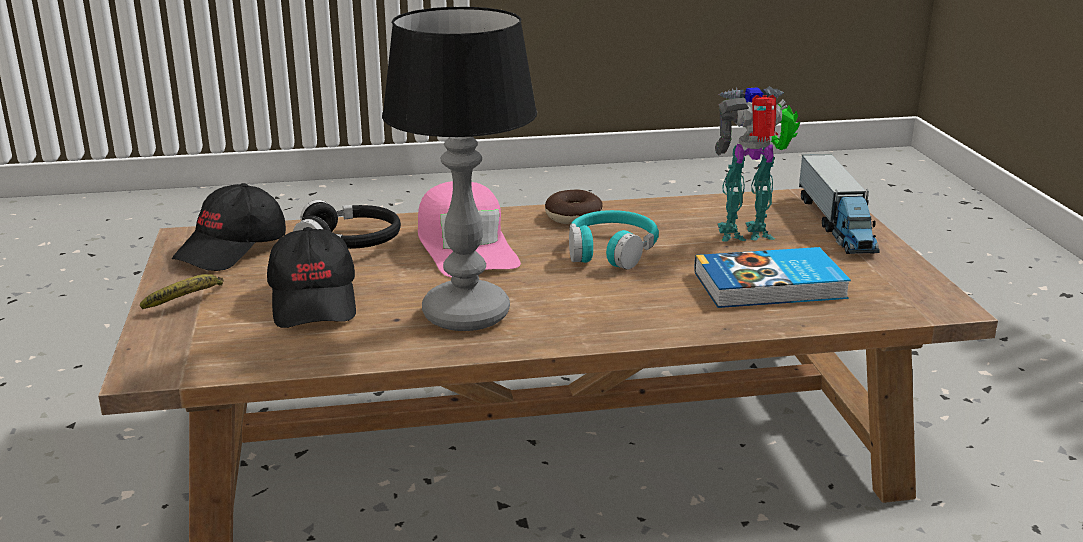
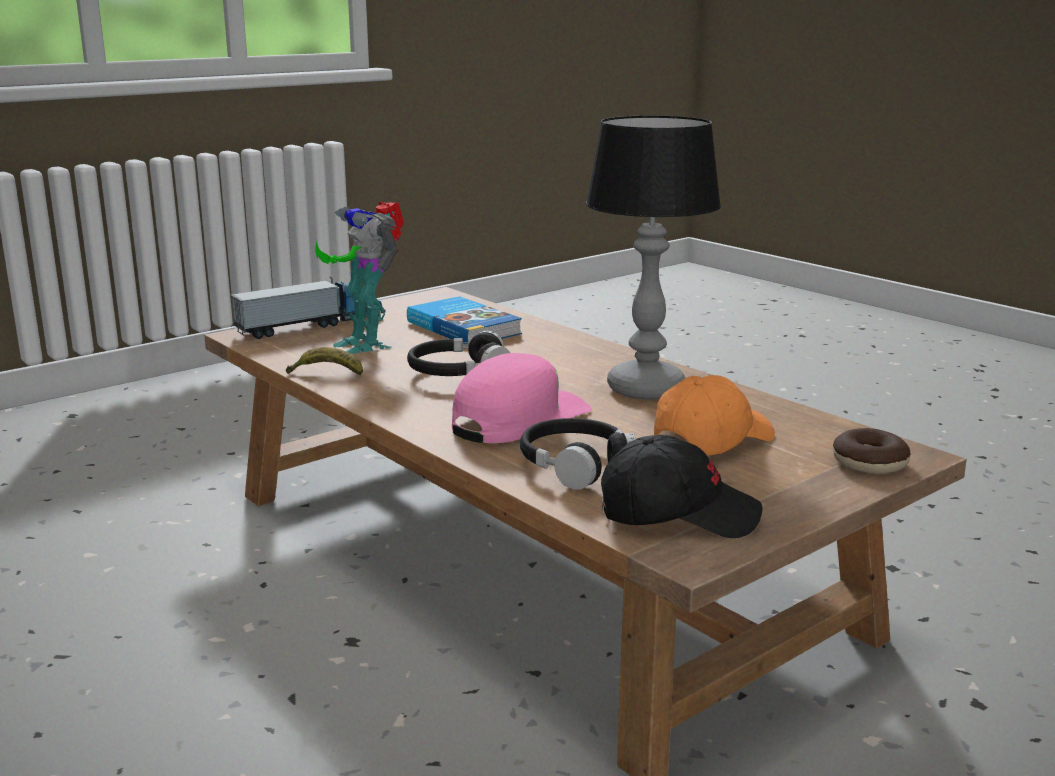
camera: 120 degrees left, 5 degrees down
banana [140,274,224,309] -> banana moved to [286,347,363,375]
black cap [267,227,356,328] -> orange cap [654,375,775,456]
donut [545,190,603,224] -> donut moved to [833,428,911,474]
turquoise headphones [569,210,659,270] -> black headphones [407,330,510,376]

